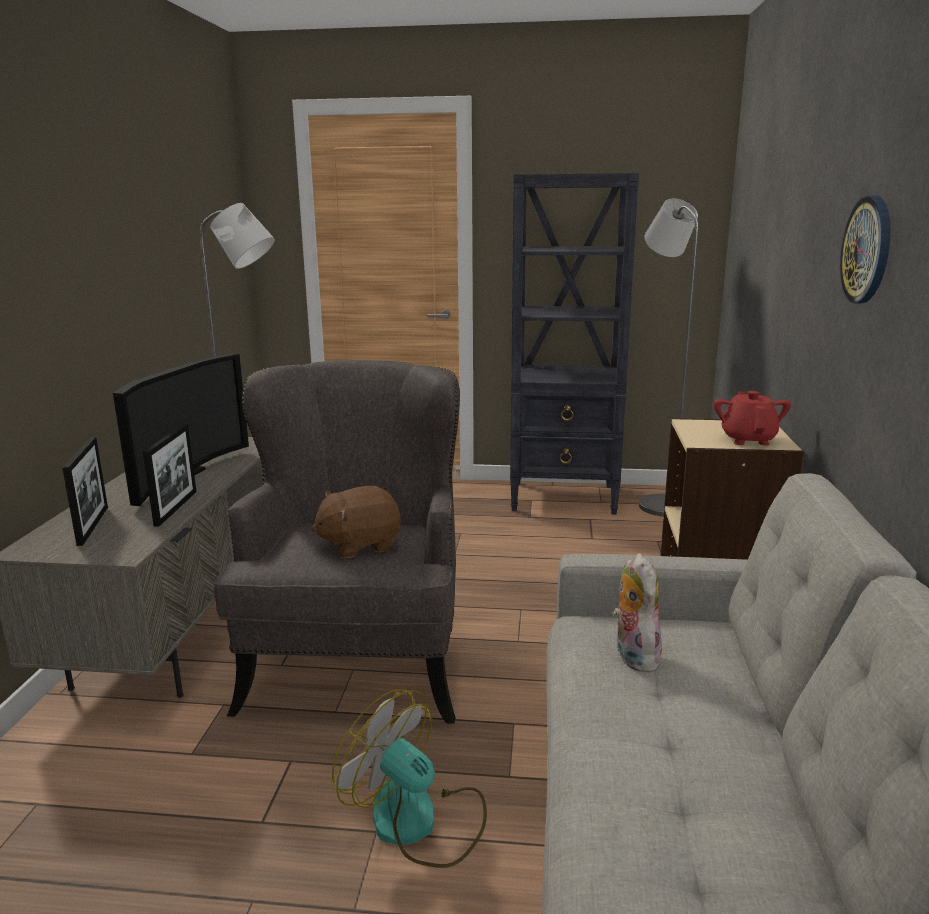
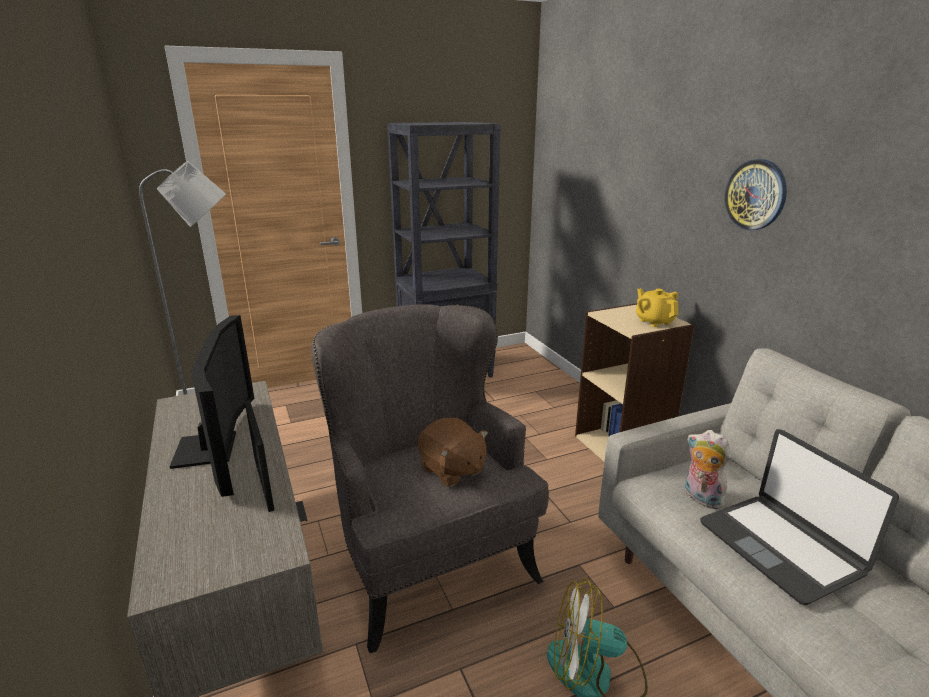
camera: 30 degrees left, 5 degrees up
picture frame [62,437,108,546] -> none
brown plush toy [311,486,401,559] -> brown plush toy turned 75 degrees counterclockwise [417,418,488,487]
grey floor lamp [639,198,698,517] -> none
red teapot [714,391,791,445] -> yellow teapot [636,288,679,327]
none -> laptop [700,429,899,605]

